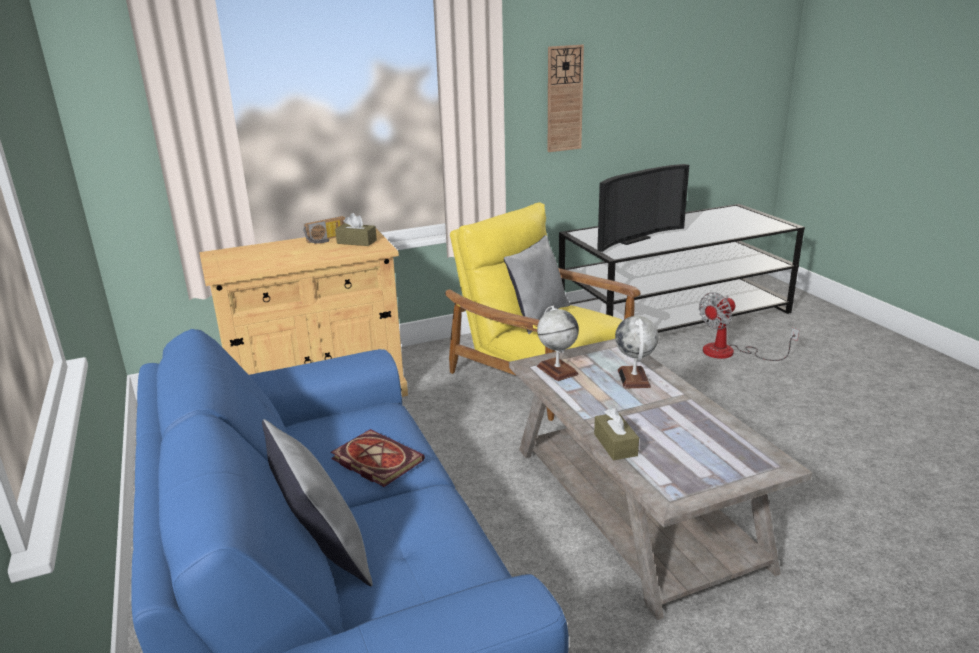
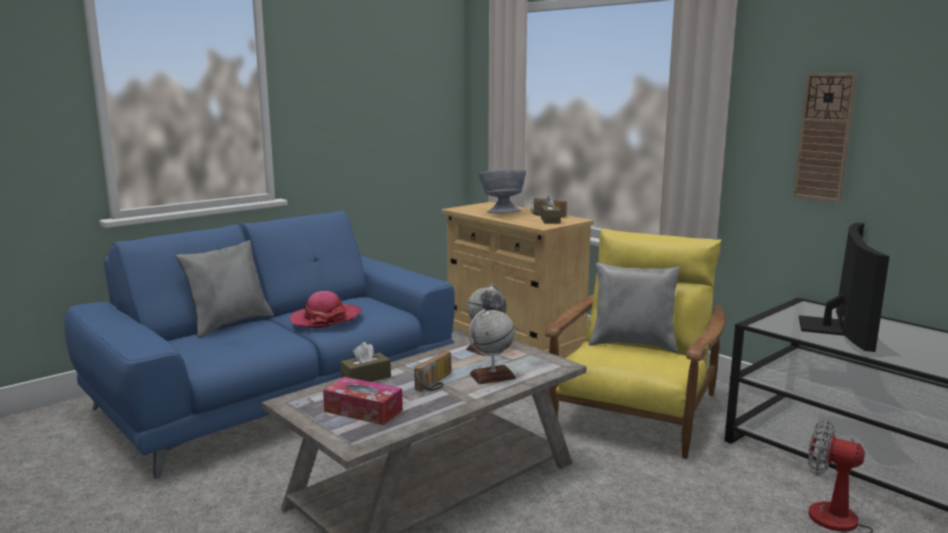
camera: 70 degrees right, 10 degrees down
book [331,429,425,487] -> hat [289,291,361,328]
television [597,164,689,252] -> television turned 105 degrees counterclockwise [799,223,890,352]
none -> tissue box [323,377,403,425]
none -> radio [414,351,451,392]
none -> grey bowl [479,170,526,213]

